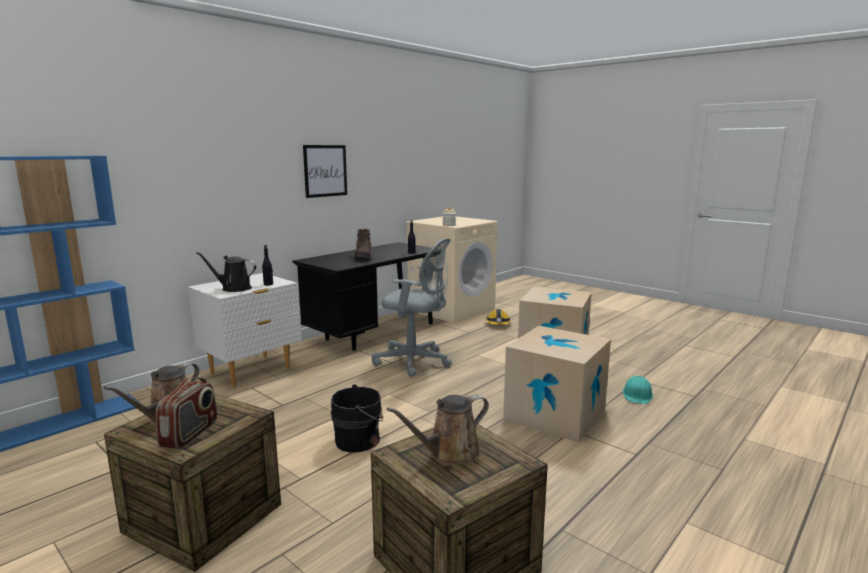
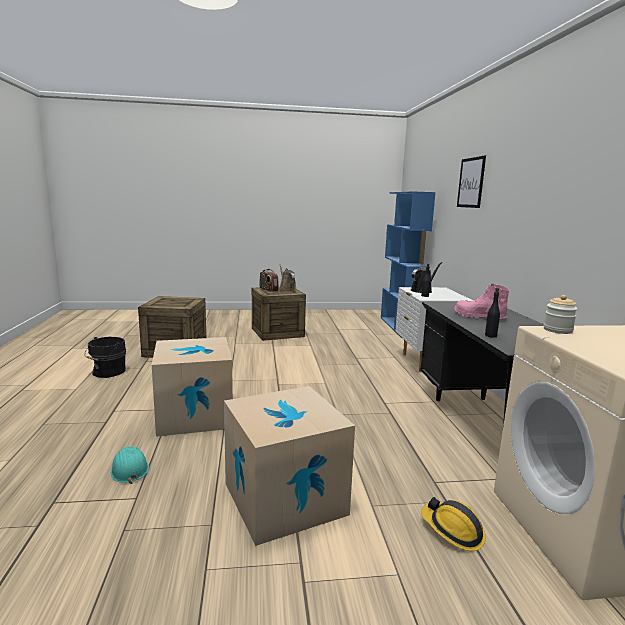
camera: 130 degrees right, 0 degrees up
picture [303,145,347,198] -> picture moved to [457,156,486,208]
black bucket [331,384,383,452] -> black bucket moved to [84,337,126,378]
brown boot [354,229,373,260] -> pink boot [454,284,510,319]
grey office chair [371,238,452,377] -> none
brown watering can [387,394,489,464] -> none

